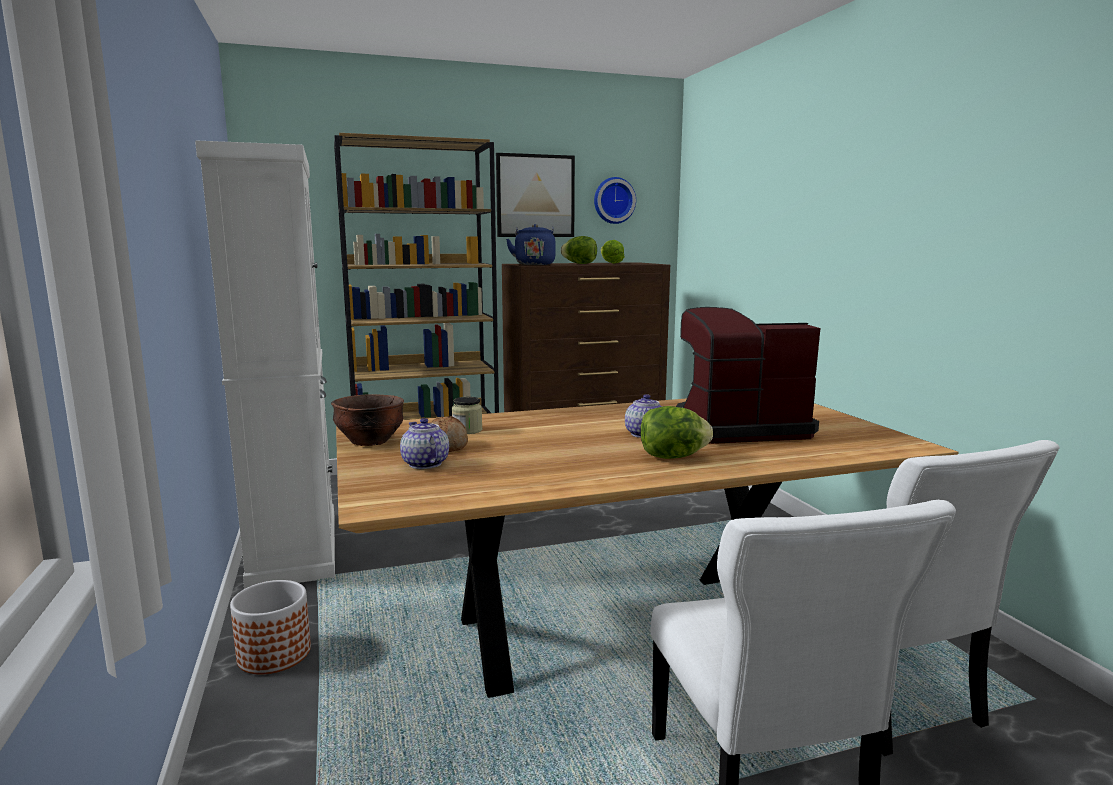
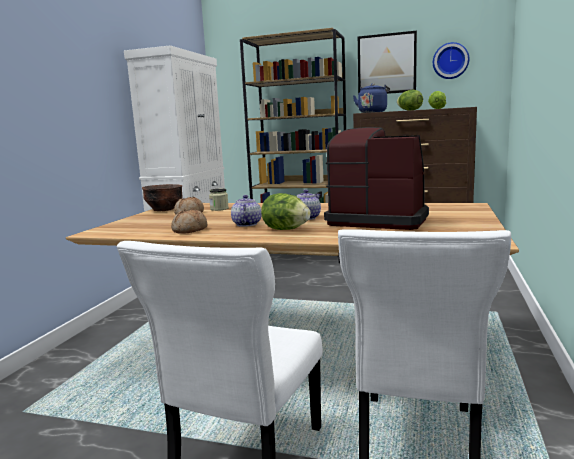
camera: 35 degrees right, 0 degrees up
planter [230,580,311,675] -> none
teapot [400,418,449,469] -> teapot moved to [231,195,262,227]
none -> bread [171,210,208,234]

